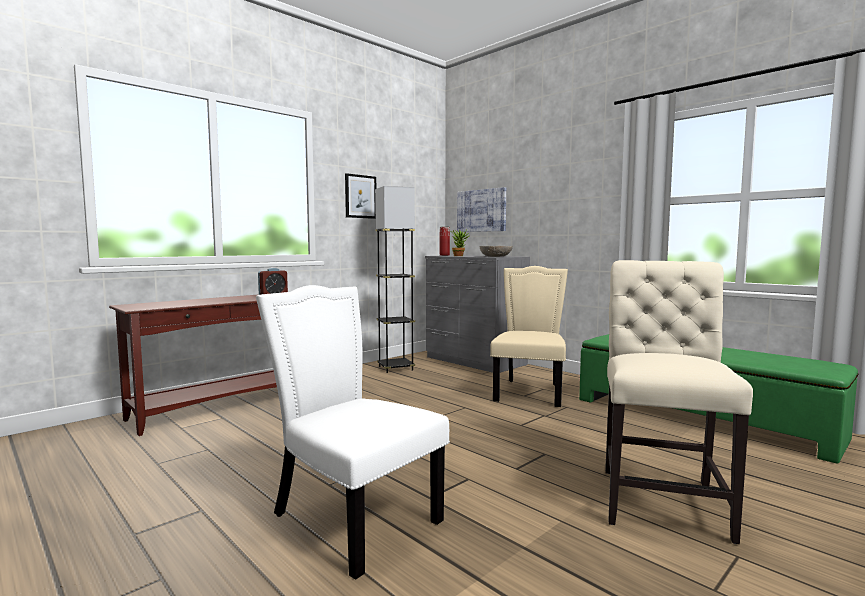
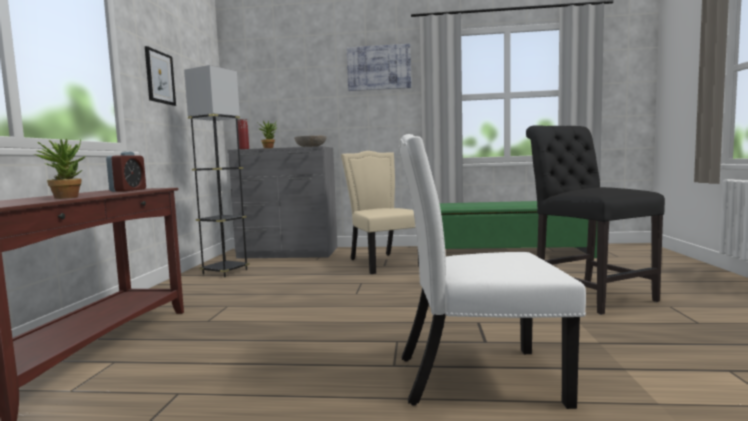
camera: 40 degrees left, 0 degrees up
picture [457,187,506,232] -> picture moved to [347,44,411,91]
beige chair [605,260,753,544] -> black chair [526,125,665,315]
none -> potted plant [34,139,86,199]

